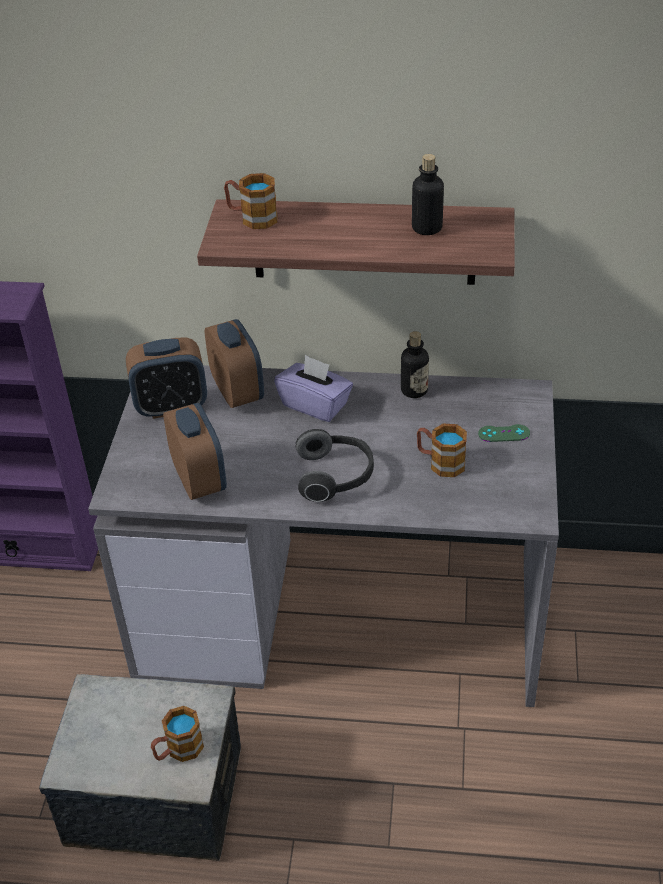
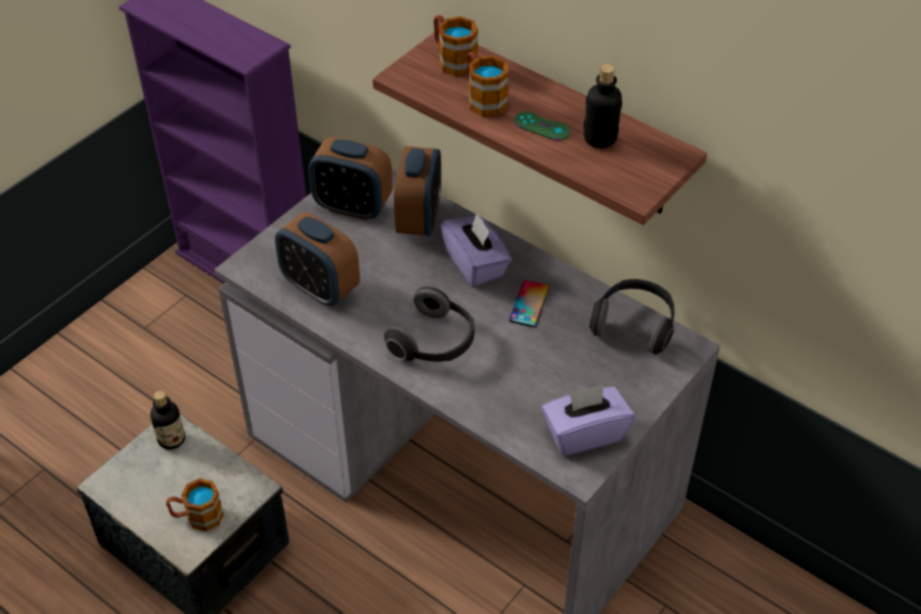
camera: 30 degrees right, 5 degrees up
alarm clock [163,403,227,500] -> alarm clock turned 120 degrees clockwise [275,212,360,306]
bottle [401,331,429,398] -> bottle moved to [150,391,185,449]
mug [417,424,467,477] -> mug moved to [467,52,509,117]
green game controller [478,424,530,442] -> green game controller moved to [514,111,571,141]
none -> phone [509,280,550,327]
none -> purple tissue box [542,385,634,456]
none -> headphones [589,279,674,355]

